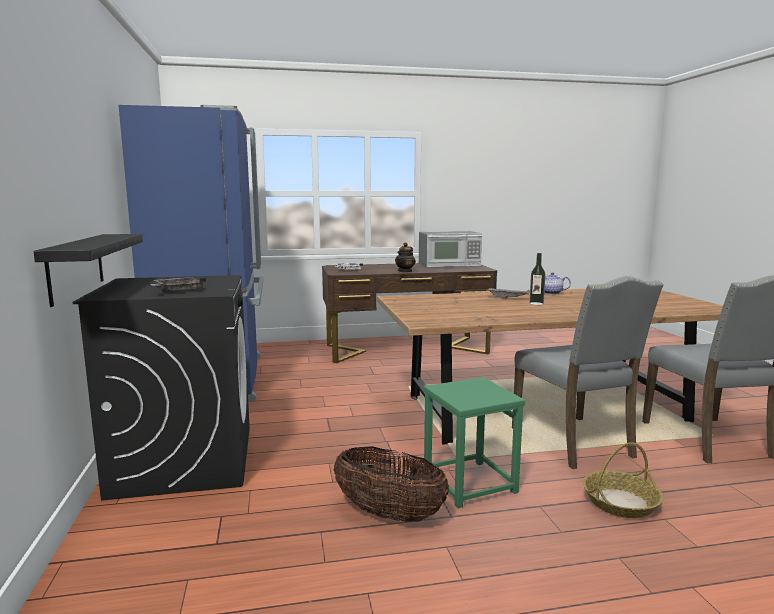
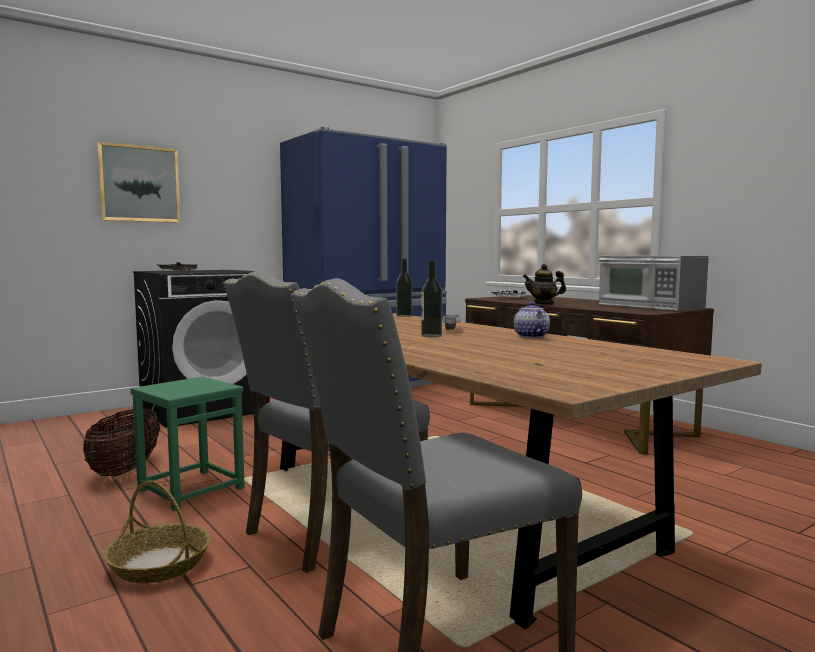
camera: 65 degrees right, 5 degrees down
black shelf [34,234,143,307] -> none
none -> picture [97,142,181,223]
none -> bottle [397,259,412,317]

